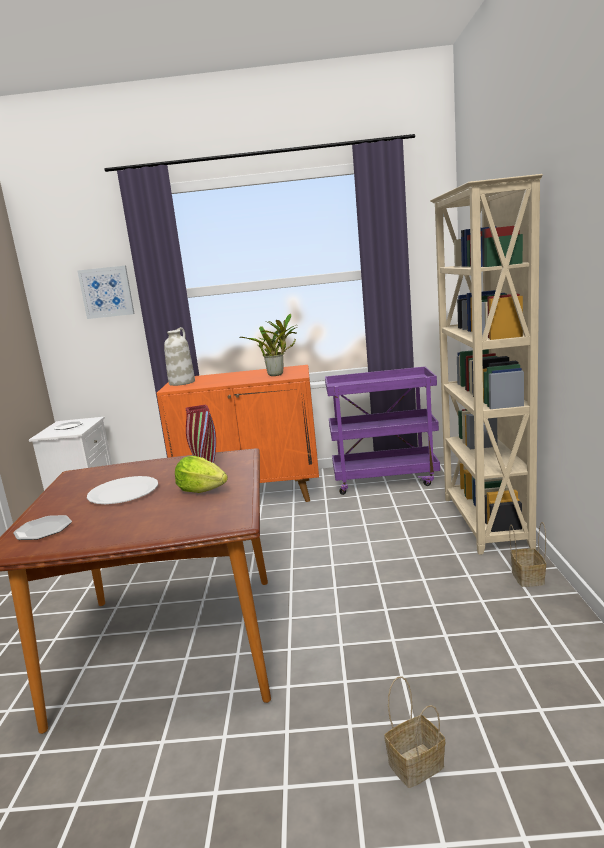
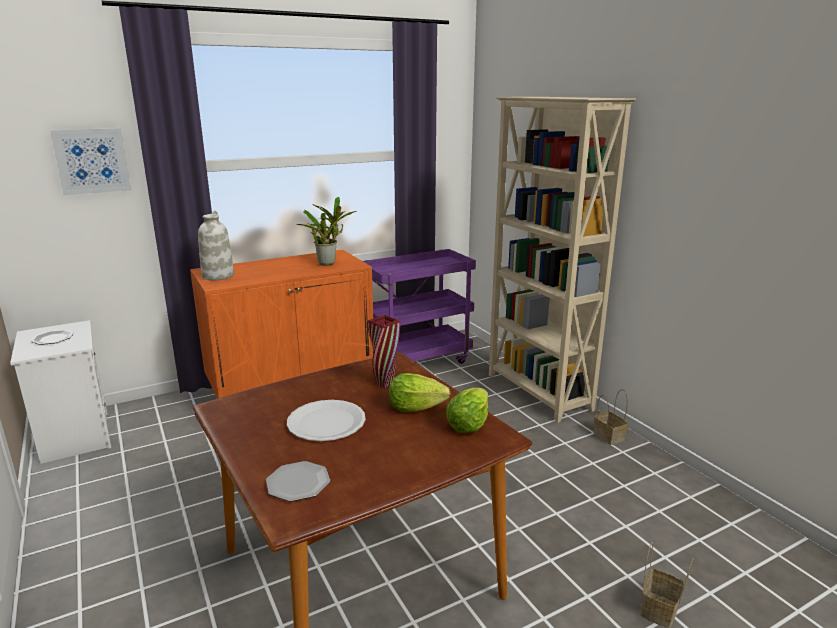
camera: 30 degrees left, 5 degrees up
none -> lettuce [446,388,488,433]

